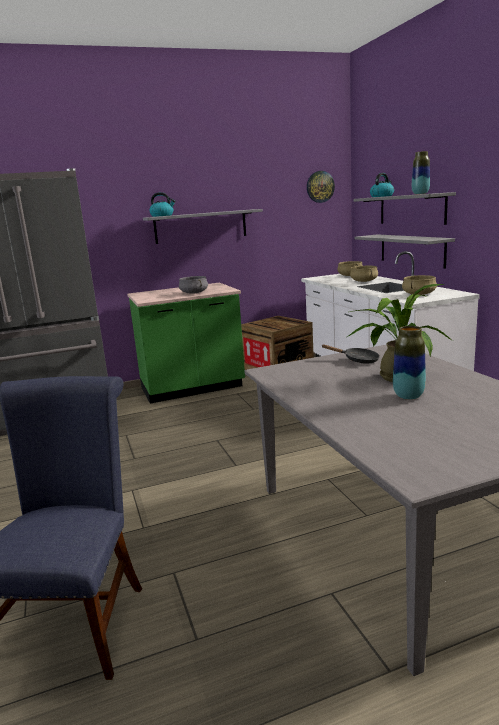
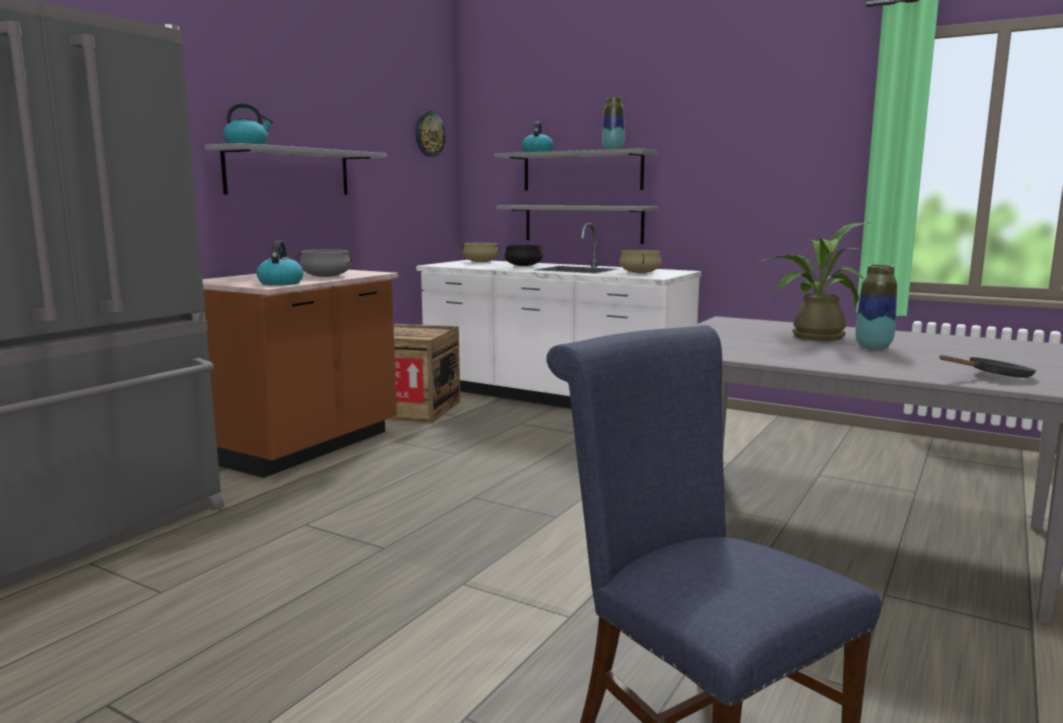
camera: 40 degrees left, 5 degrees down
green counter [127,283,245,404] -> brown counter [203,270,398,478]
black frying pan [321,345,380,364] -> black frying pan moved to [939,355,1037,378]
beige cooking pot [350,266,378,282] -> black cooking pot [505,245,543,266]
none -> kettle [257,240,303,285]

